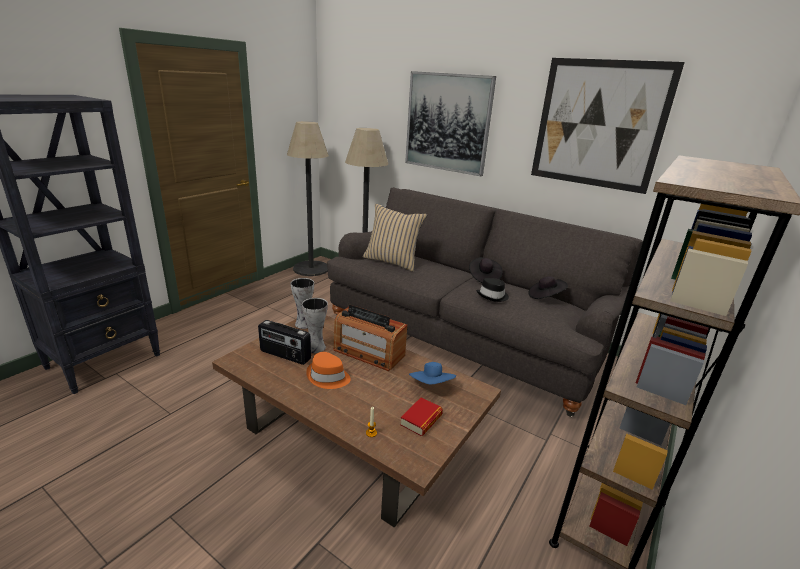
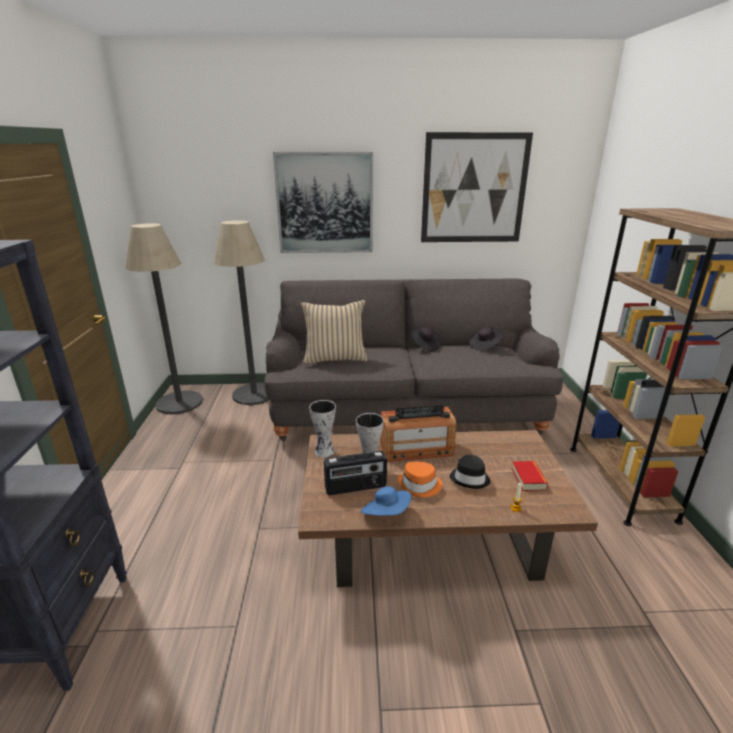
camera: 35 degrees left, 0 degrees up
blue hat [409,362,456,385] -> blue hat moved to [361,486,412,516]
black hat [476,278,509,302] -> black hat moved to [450,455,490,489]

